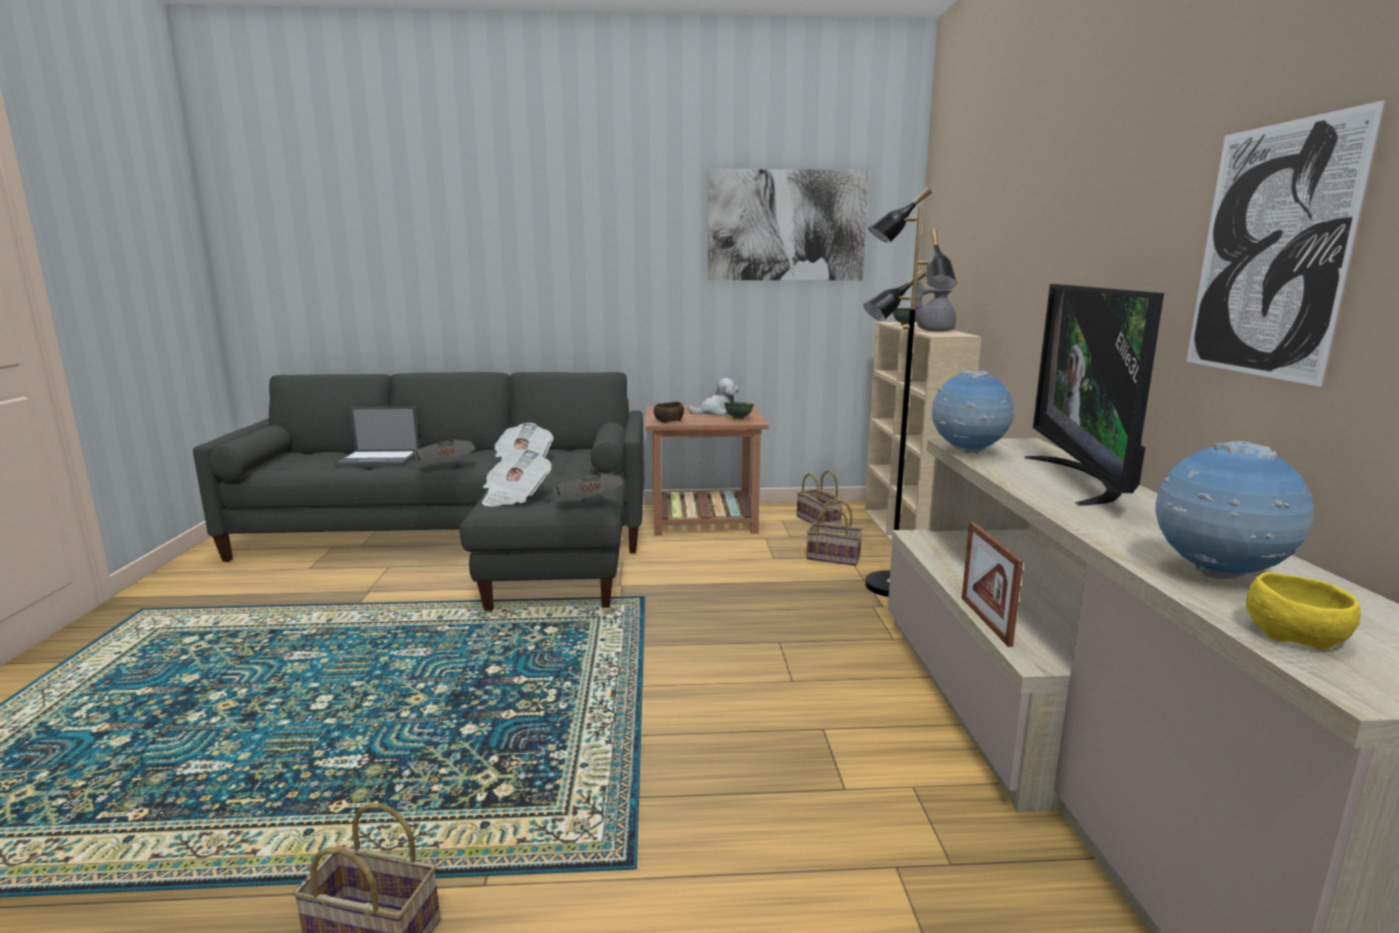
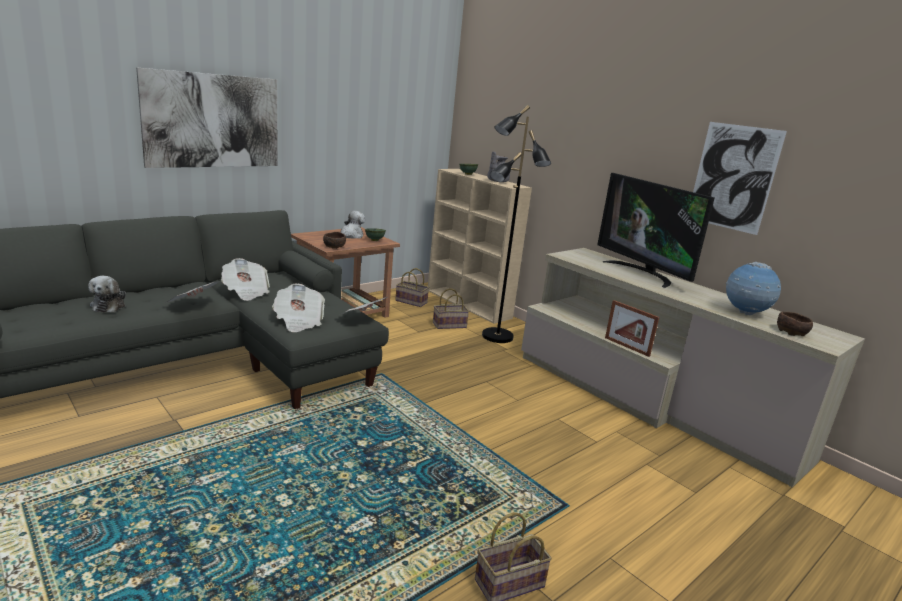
camera: 40 degrees left, 5 degrees up
laptop [334,407,420,467] -> plush toy [89,276,126,312]
picture [708,169,869,280] -> picture moved to [136,67,277,168]
globe [932,371,1015,454] -> none
yellow bowl [1246,572,1361,649] -> brown bowl [777,312,813,336]

